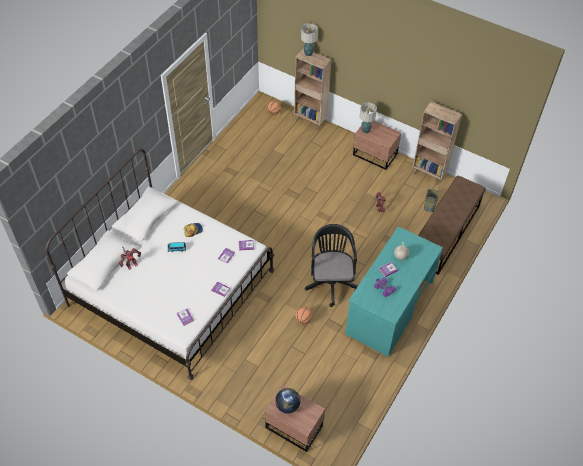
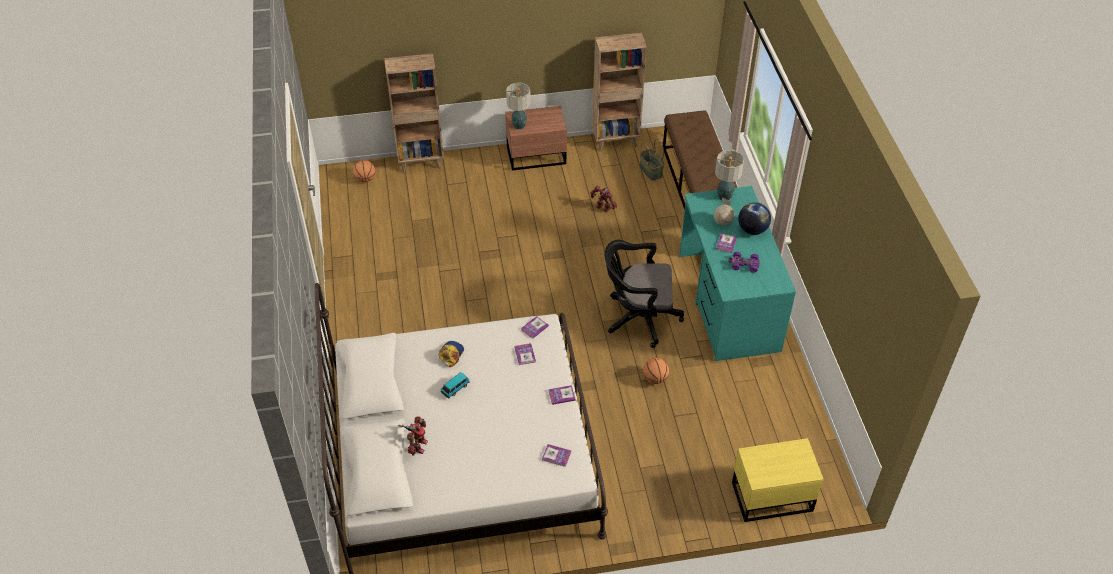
camera: 40 degrees left, 5 degrees down
brown nightstand [265,385,325,452] -> yellow nightstand [732,438,824,522]
globe [275,388,300,413] -> globe moved to [738,202,771,235]
table lamp [301,23,318,56] -> table lamp moved to [715,150,744,200]
black office chair [305,224,358,307] -> black office chair turned 45 degrees counterclockwise [605,240,684,348]

